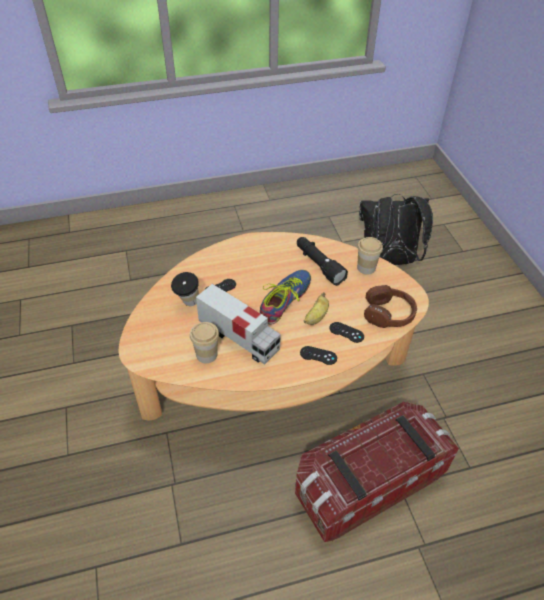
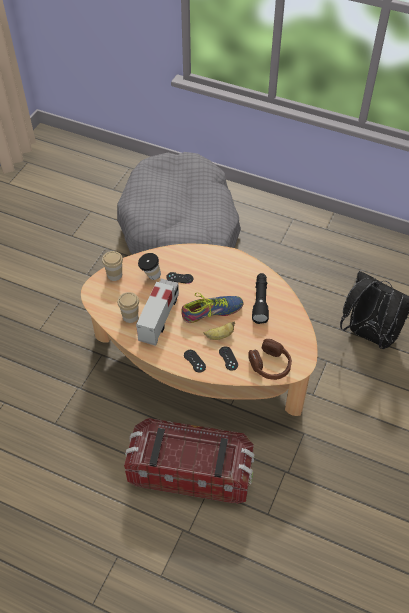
camera: 40 degrees right, 5 degrees up
toy truck [196,284,281,364] -> toy truck turned 150 degrees counterclockwise [136,279,179,346]
cup [357,237,383,275] -> cup moved to [102,251,123,281]
none -> grey dog bed [117,152,241,254]

